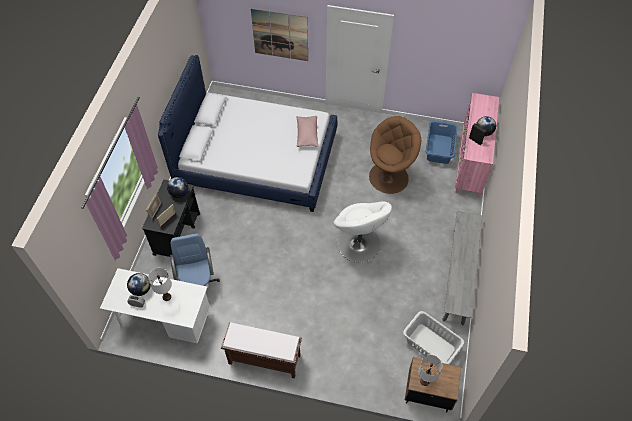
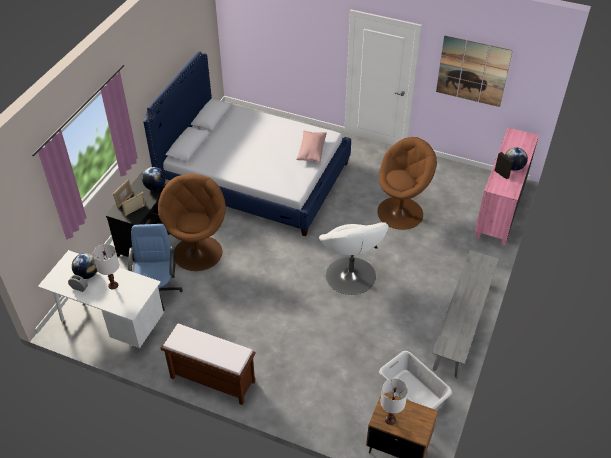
camera: 10 degrees right, 10 degrees down
picture [251,9,308,61] -> picture moved to [436,35,513,107]
blue laundry basket [426,120,458,164] -> none
none -> brown armchair [158,174,226,271]

